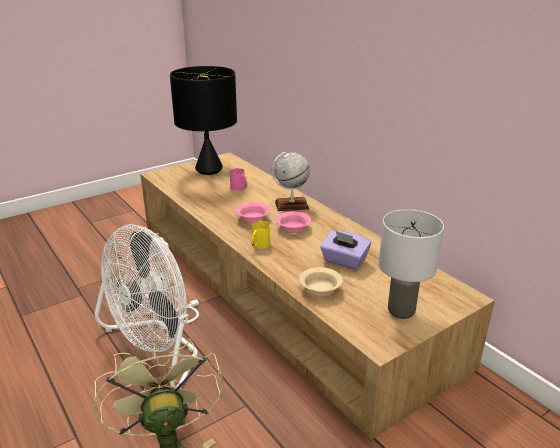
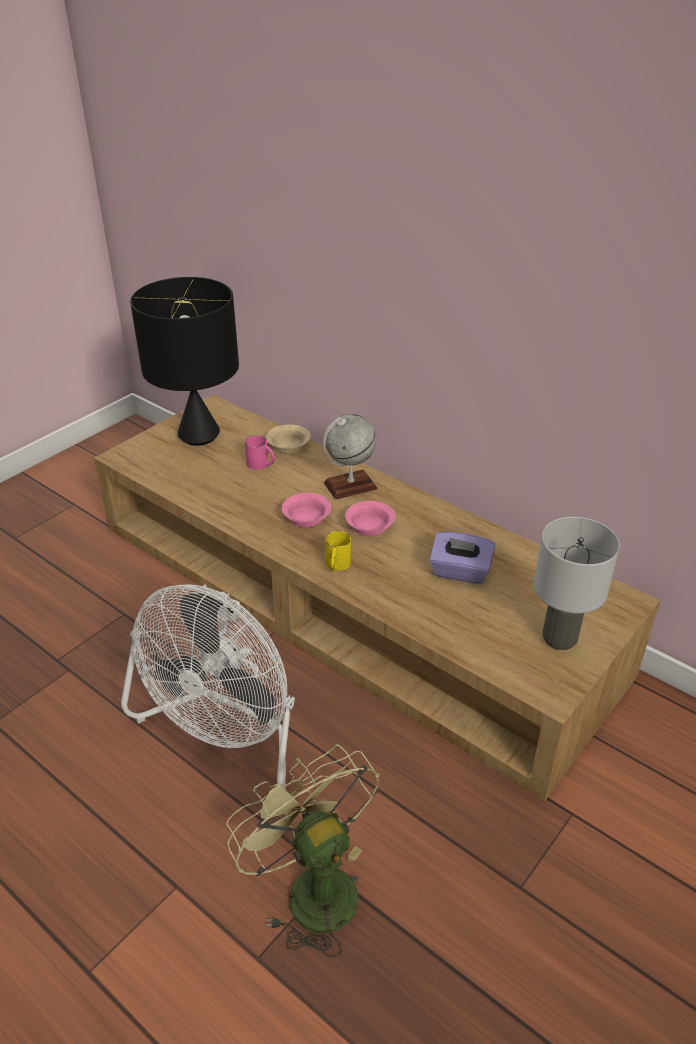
camera: 15 degrees left, 10 degrees up
beige bowl [299,267,343,296] -> beige bowl moved to [266,424,311,454]

